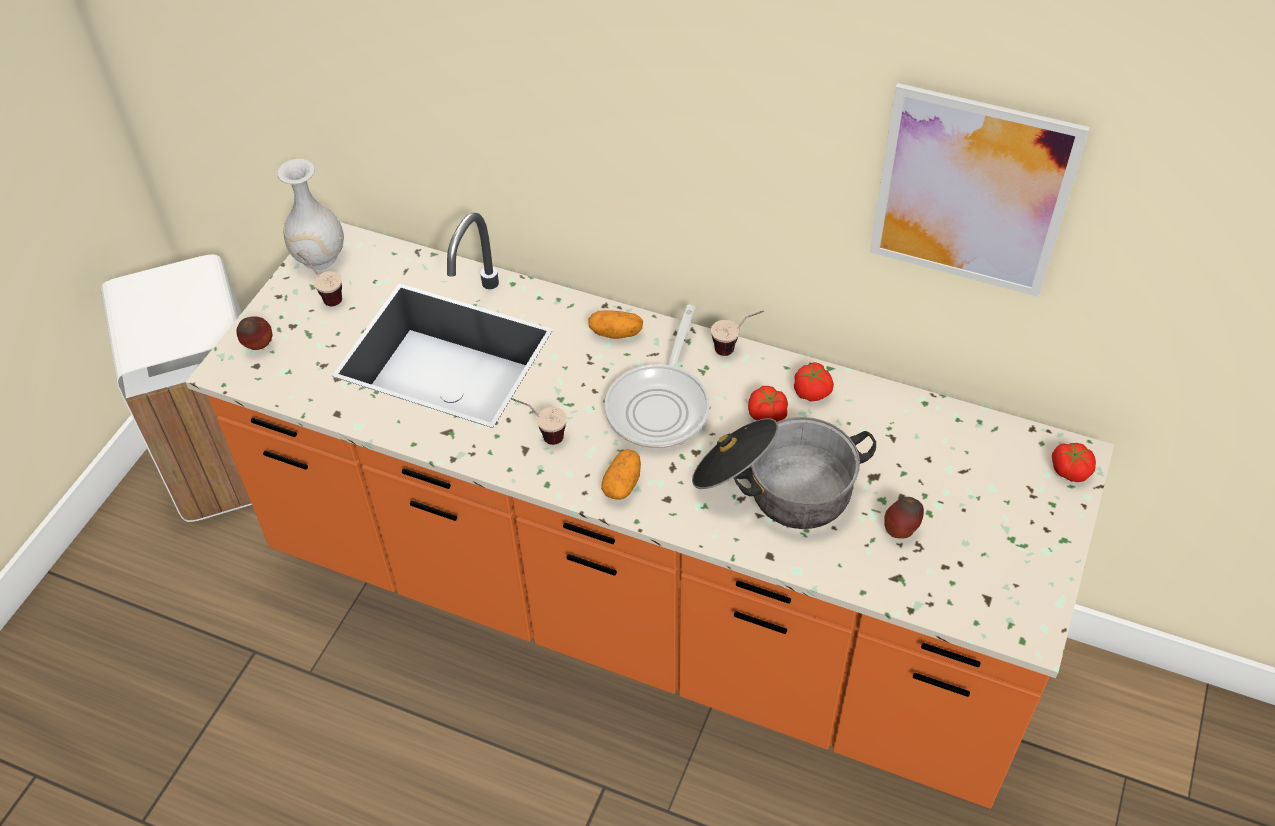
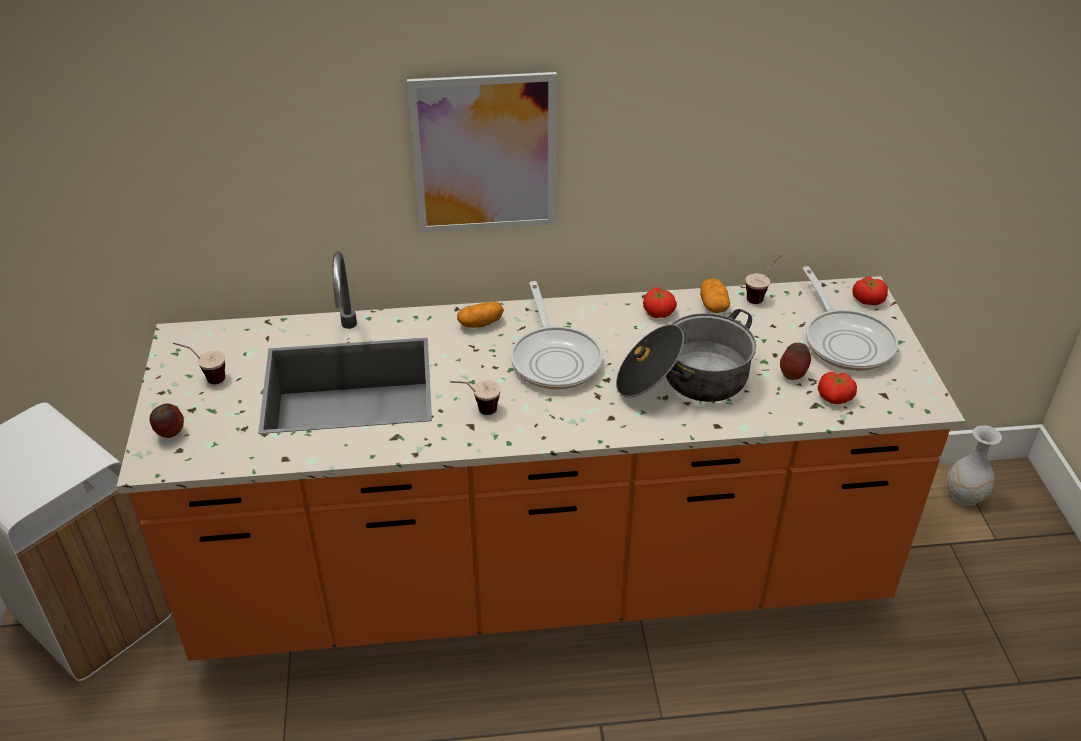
camera: 30 degrees left, 10 degrees down
white vase [277,159,344,270] -> white vase moved to [947,425,1002,506]
potato [601,449,641,500] -> potato moved to [700,278,730,313]
cup [711,311,764,356] -> cup moved to [746,255,782,304]
tomato [748,386,788,422] -> tomato moved to [818,372,857,404]
picture [870,83,1090,297] -> picture moved to [407,72,557,233]
none -> frying pan [802,266,898,371]

